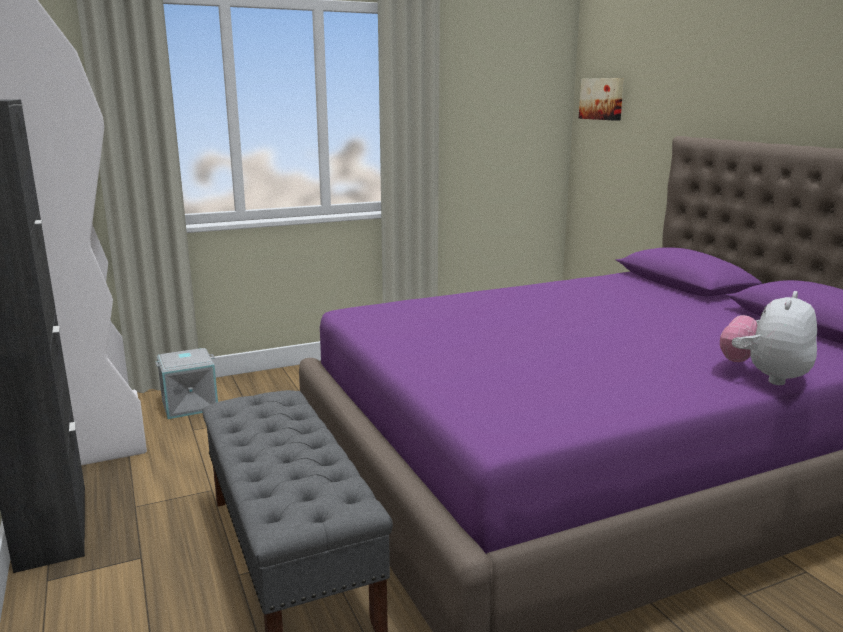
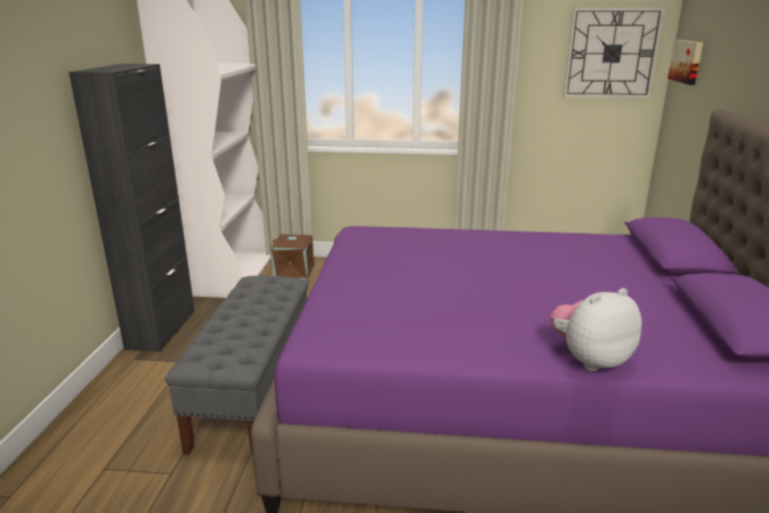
camera: 30 degrees right, 5 degrees up
grey storage box [155,348,218,419] -> brown storage box [271,234,314,281]
none -> wall clock [563,7,665,98]

